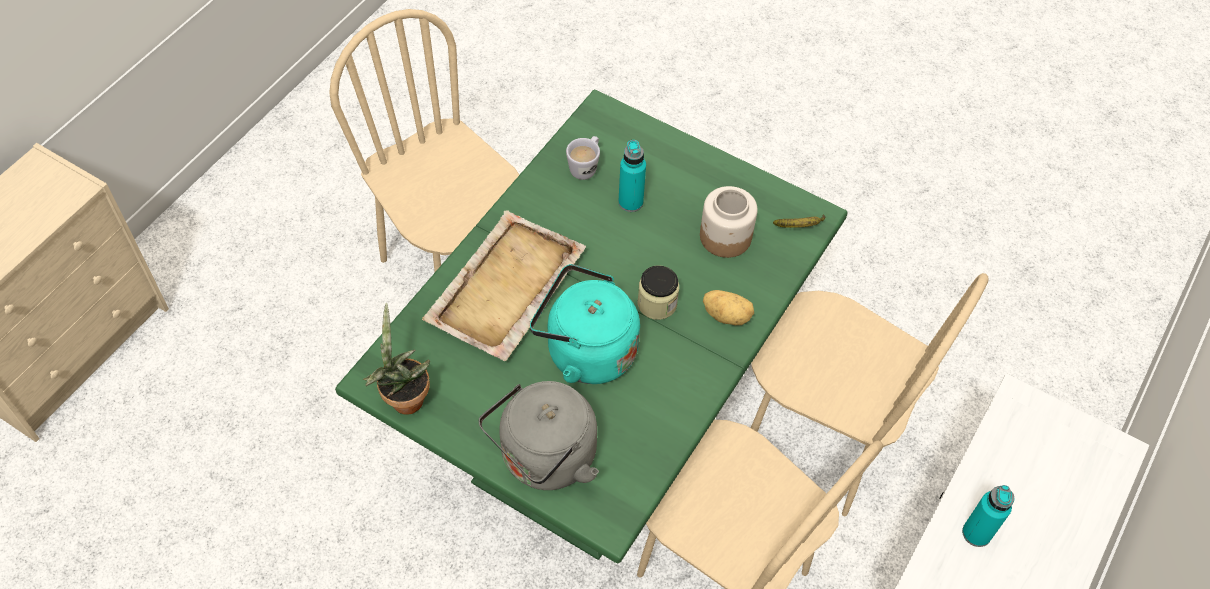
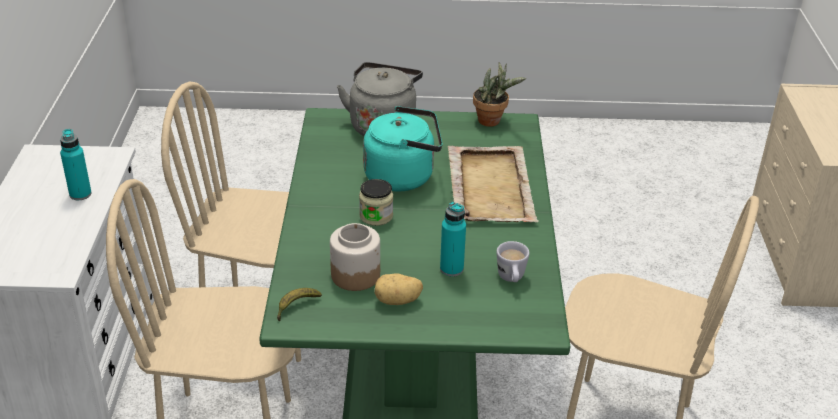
camera: 150 degrees right, 20 degrees down
potato [703,290,754,325] -> potato moved to [374,273,423,305]

